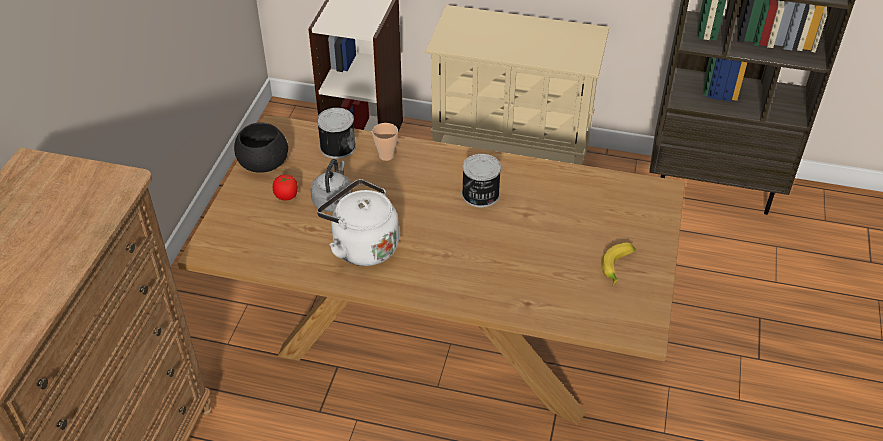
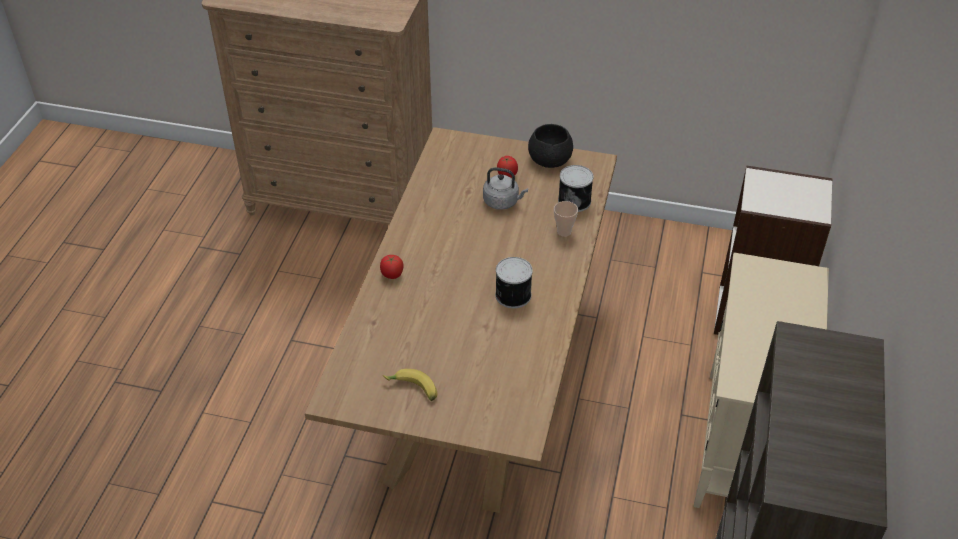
camera: 90 degrees right, 0 degrees up
white kettle [317,179,399,266] -> none
none -> tomato [380,255,404,279]

